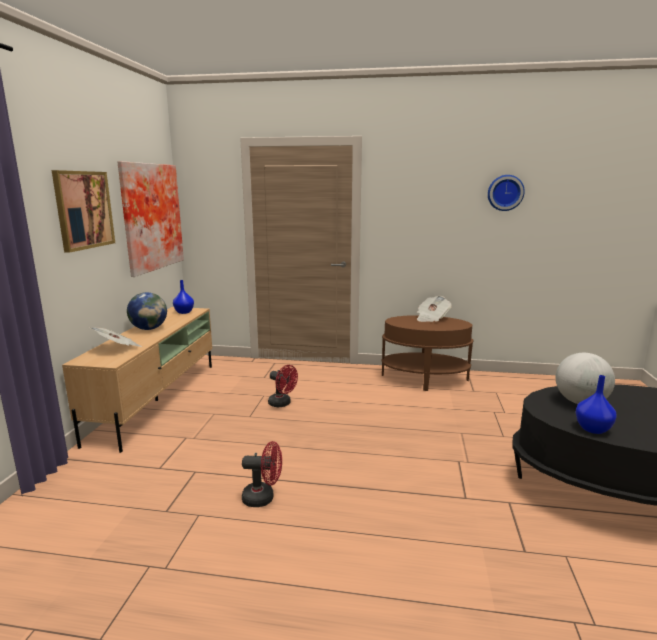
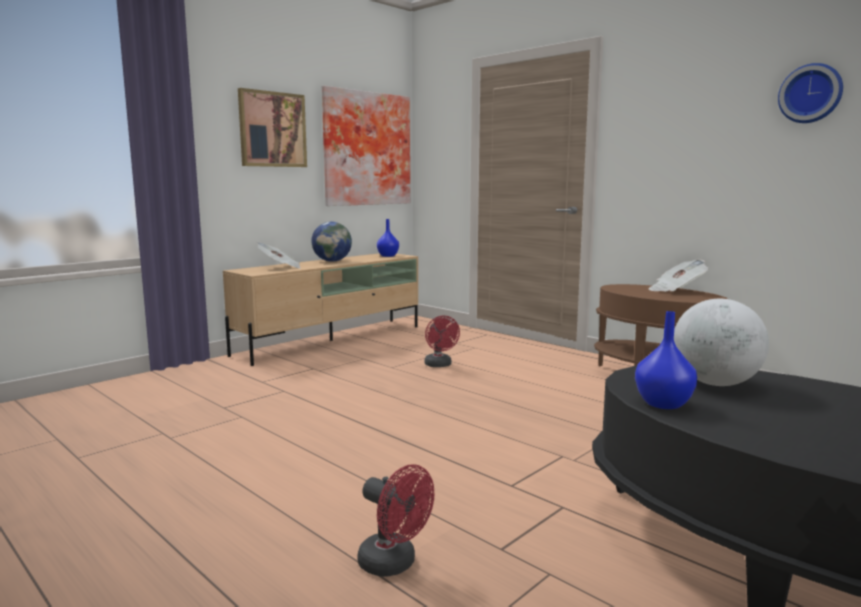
camera: 35 degrees right, 5 degrees down
red fan [242,441,282,507] -> red fan moved to [358,464,434,577]

